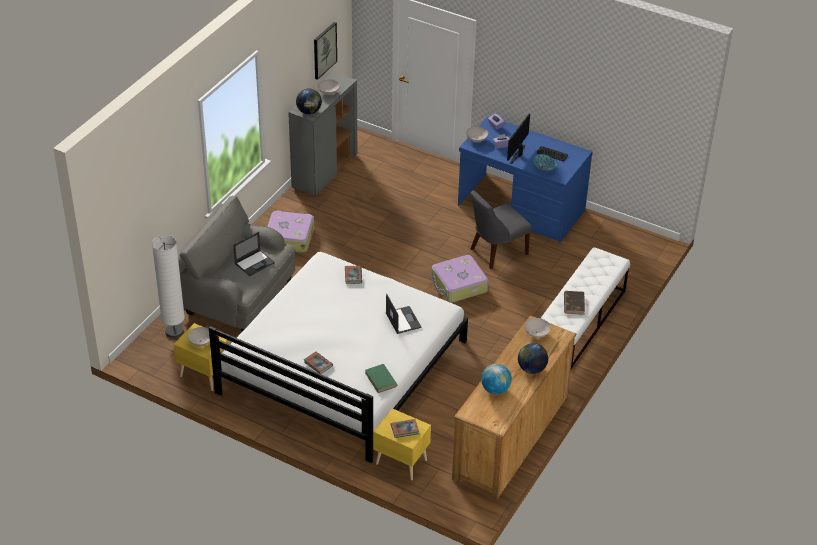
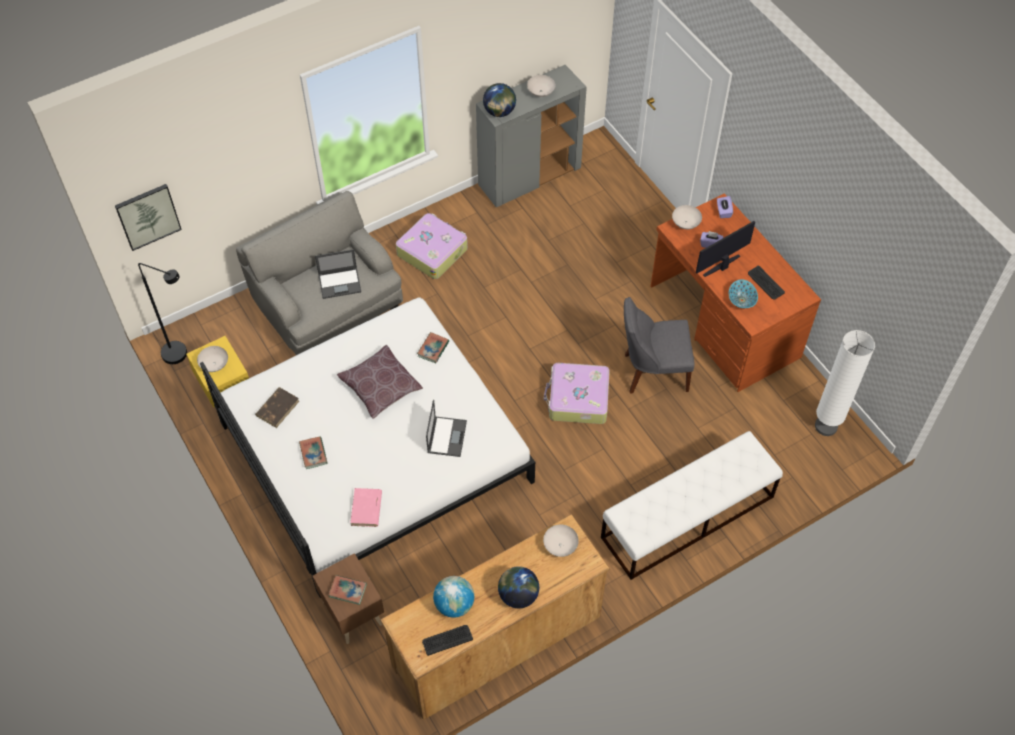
camera: 30 degrees right, 15 degrees up
white floor lamp [152,235,185,338] -> white floor lamp moved to [815,330,875,436]
picture [314,22,337,80] -> picture moved to [115,184,182,251]
green book [365,364,397,393] -> pink book [350,488,382,527]
yellow nightstand [373,408,431,480] -> brown nightstand [313,553,384,644]
blue desk [458,116,592,243] -> brown desk [650,193,821,392]
brown book [564,291,585,315] -> brown book moved to [255,387,299,428]
none -> black floor lamp [138,263,187,364]
none -> brown pillow [337,345,423,419]
none -> keyboard [422,625,473,656]

